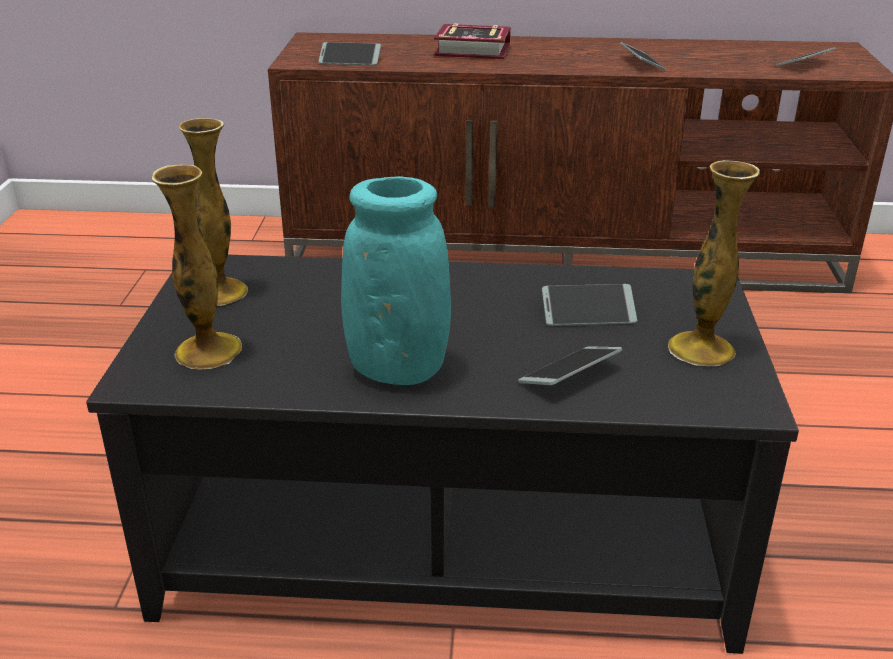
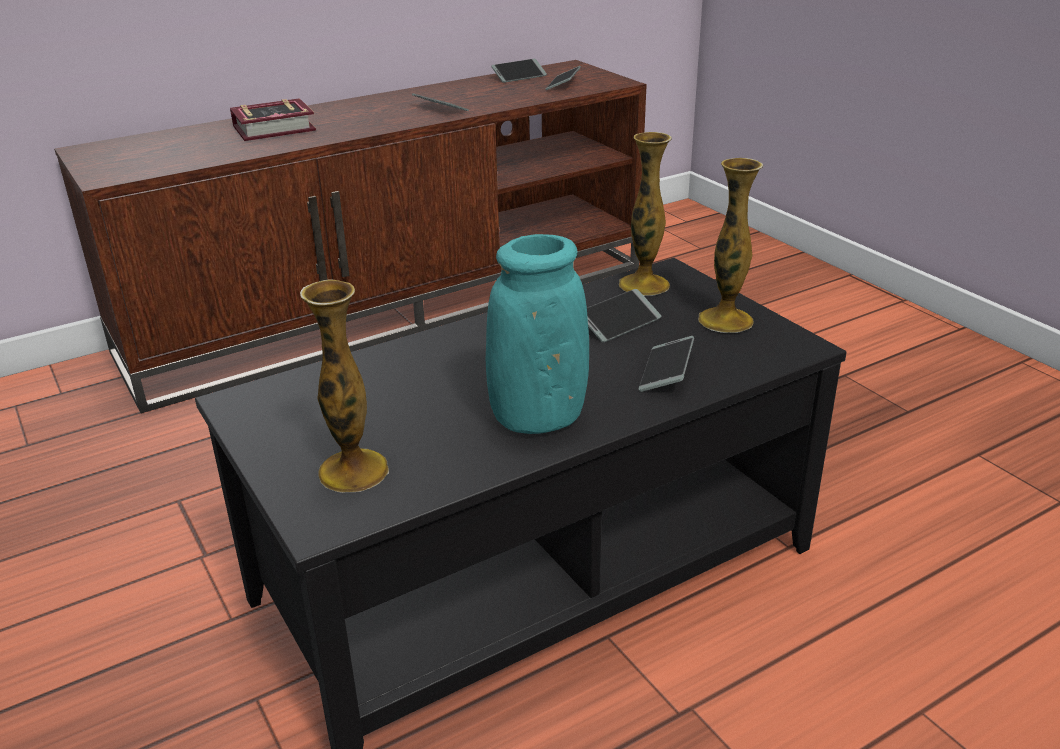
camera: 35 degrees left, 0 degrees up
vase [179,118,248,306] -> vase moved to [619,132,672,296]
phone [318,42,381,66] -> phone moved to [491,59,547,83]

